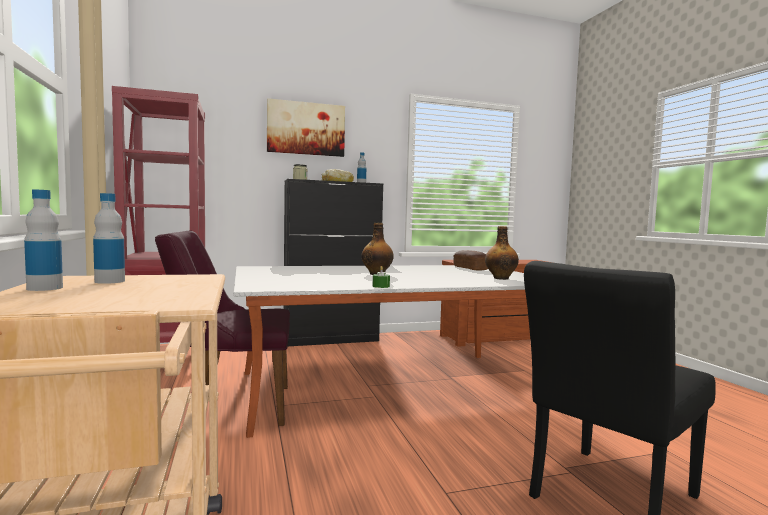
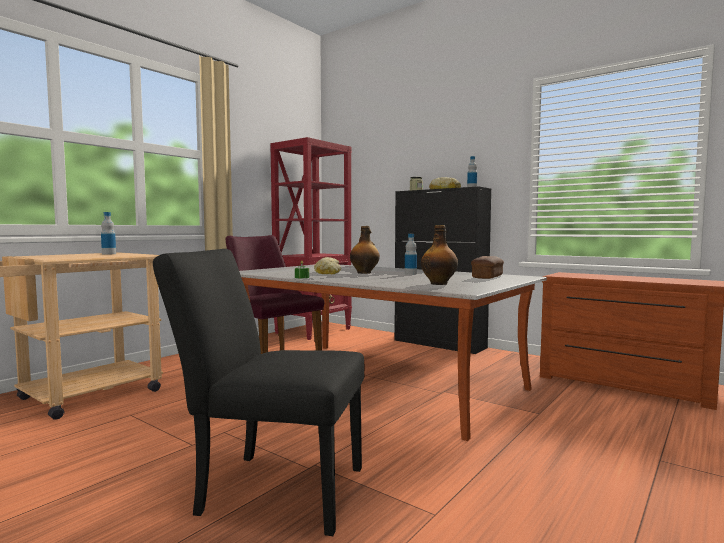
camera: 55 degrees right, 0 degrees up
bottle [24,189,63,291] -> bottle moved to [405,234,417,275]
picture [267,98,345,157] -> none
none -> bread [314,257,341,274]

